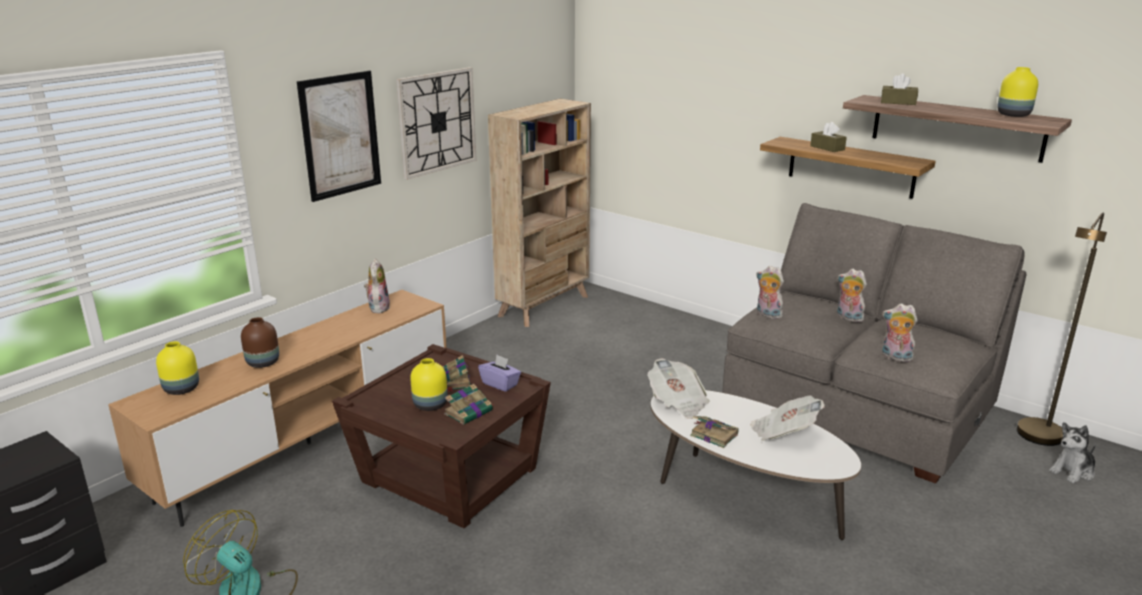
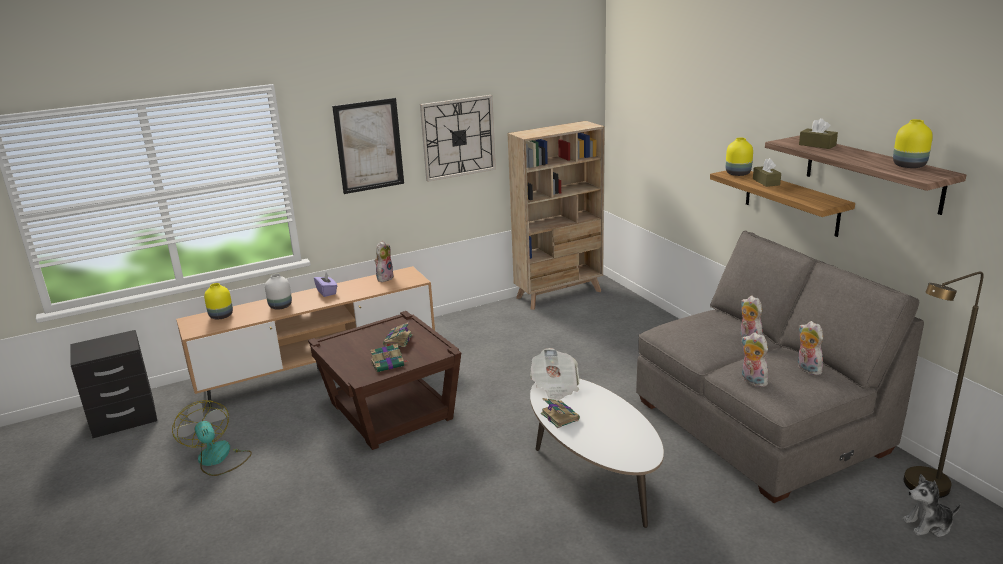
camera: 25 degrees right, 0 degrees up
brown vase [241,317,279,368] -> white vase [265,274,292,310]
yellow vase [410,358,447,411] -> yellow vase moved to [726,138,753,176]
purple tissue box [478,354,521,392] -> purple tissue box moved to [314,272,337,297]
newspaper [750,396,825,441] -> none
plush toy [756,266,784,319] -> plush toy moved to [798,321,823,375]

